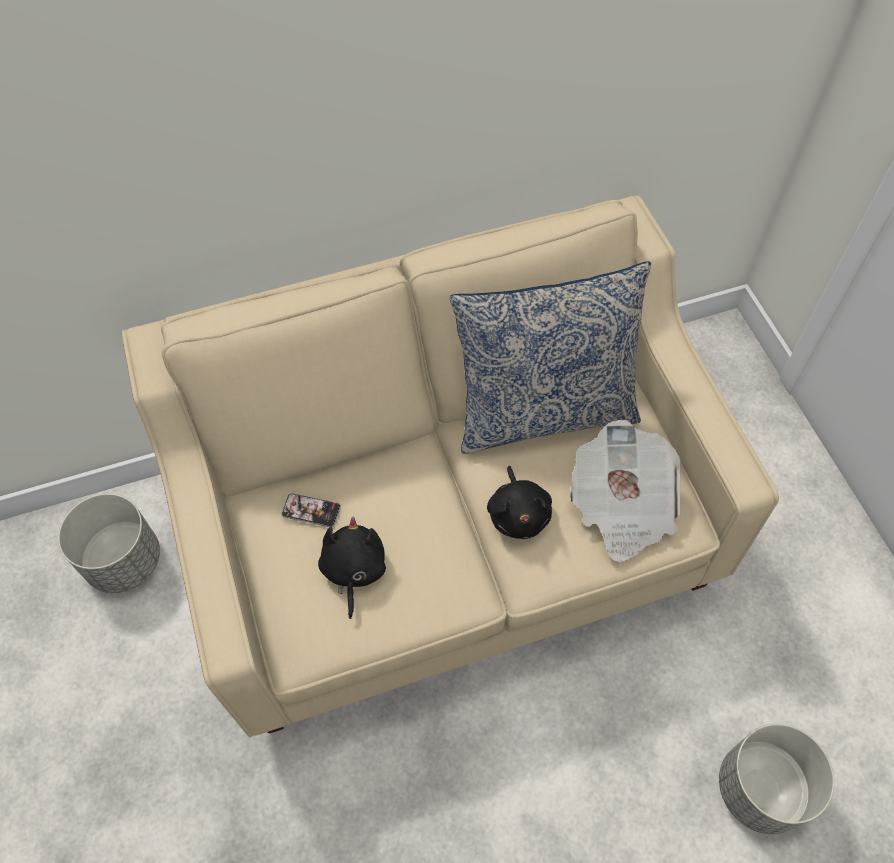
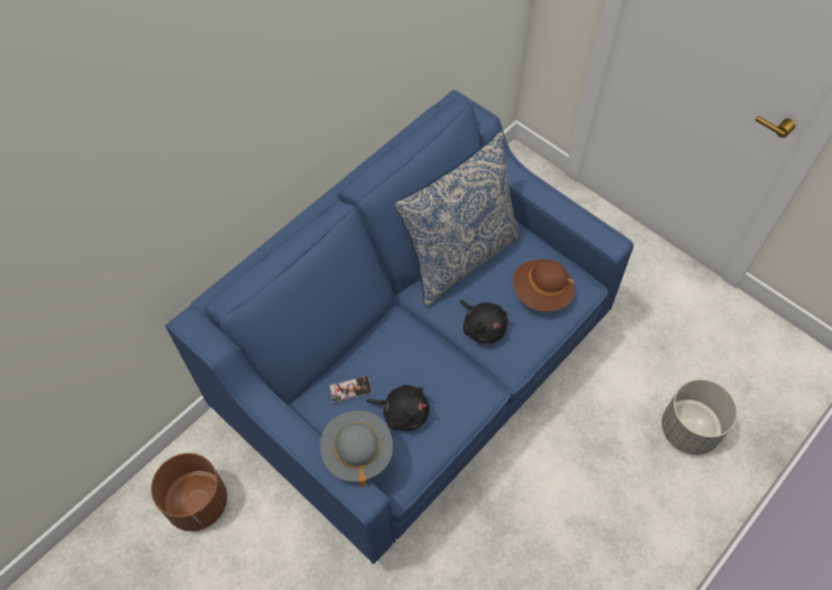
camera: 30 degrees left, 0 degrees up
grey planter [58,494,160,593] -> brown planter [151,453,227,531]
beige sofa [122,195,779,737] -> blue sofa [165,90,634,564]
black plush toy [318,517,386,619] -> black plush toy turned 135 degrees clockwise [367,385,429,431]
newspaper [569,420,681,563] -> brown hat [513,259,575,312]
none -> grey hat [320,411,393,486]

